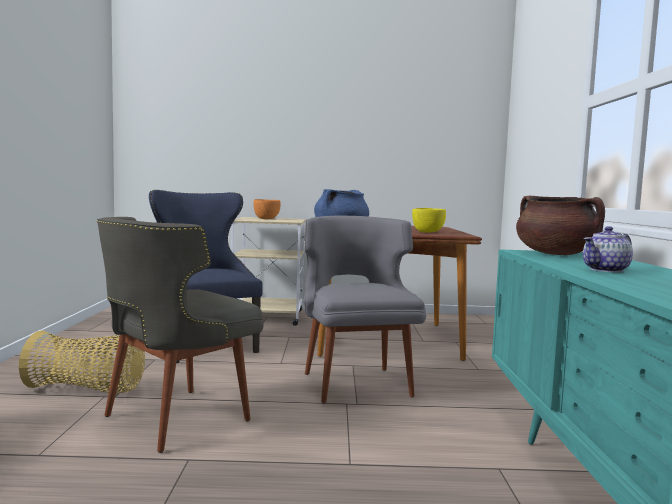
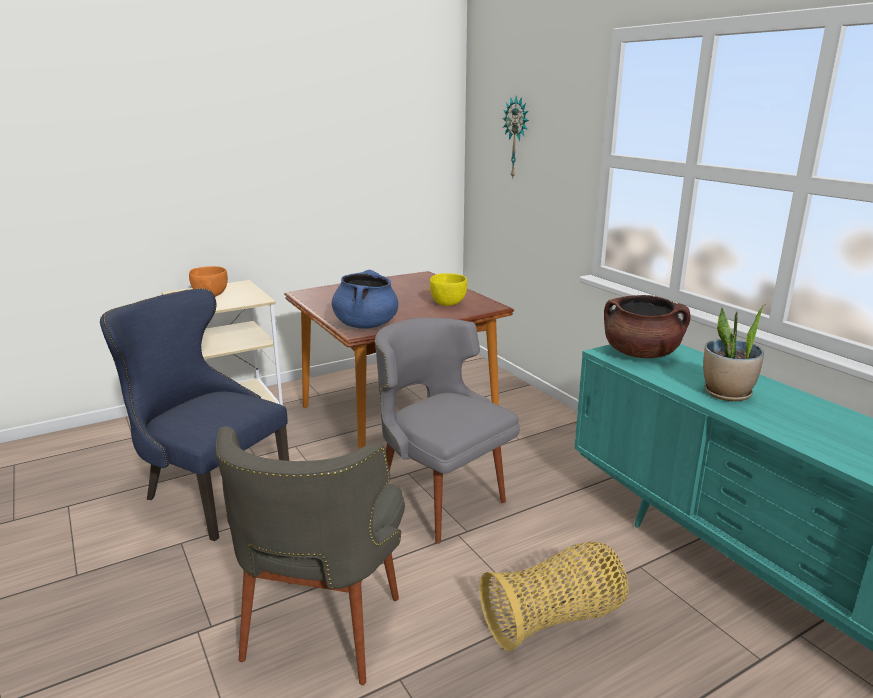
camera: 30 degrees left, 15 degrees up
basket [19,330,145,393] -> basket moved to [479,541,628,651]
teapot [583,226,633,272] -> potted plant [703,304,766,401]
none -> wall clock [502,95,529,179]

